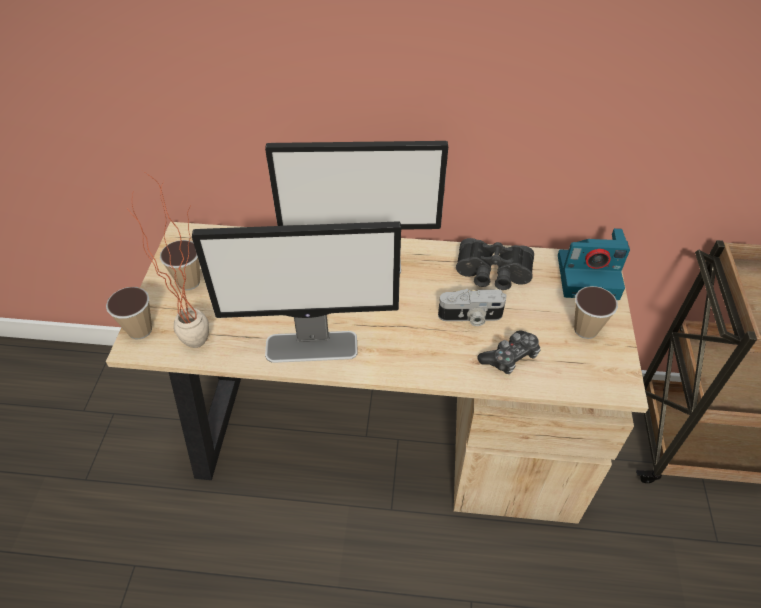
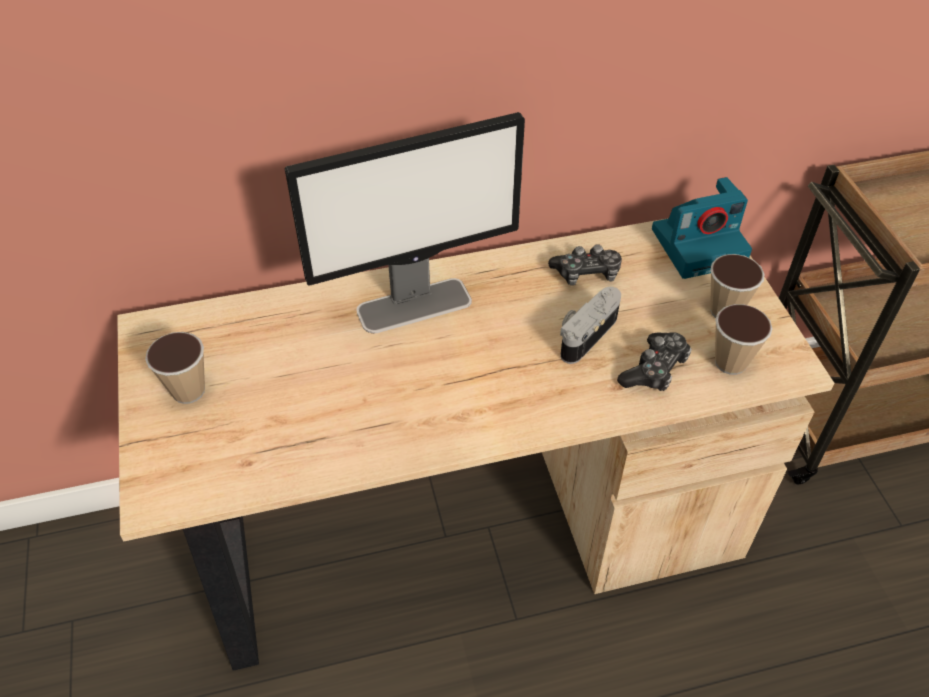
camera: 20 degrees left, 0 degrees up
cup [106,287,152,339] -> cup moved to [715,304,773,375]
potted plant [127,171,209,348] -> none
monitor [192,221,401,363] -> none
camera [438,289,507,326] -> camera turned 150 degrees clockwise [560,287,621,364]
black binoculars [456,238,534,290] -> game controller [548,244,622,286]

